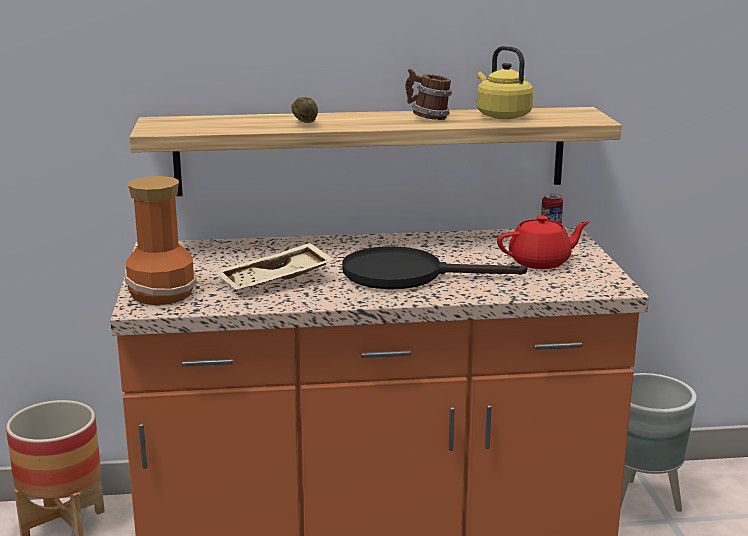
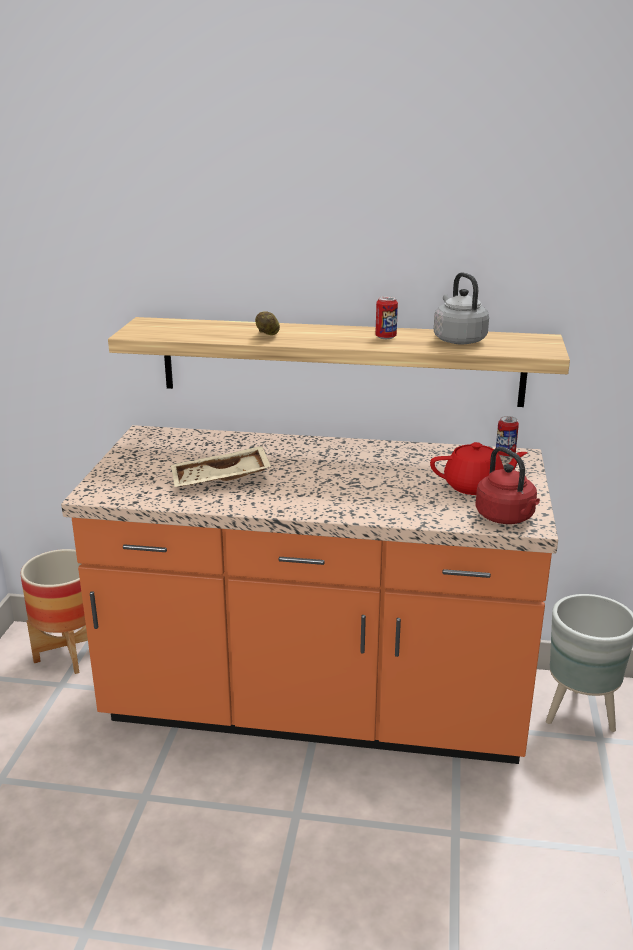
camera: 15 degrees right, 5 degrees up
vase [125,176,197,305] -> none
black frying pan [342,246,527,289] -> none
mug [405,68,452,120] -> can [375,296,398,339]
yellow kettle [477,46,533,119] -> grey kettle [434,272,489,345]
none -> red kettle [475,447,540,524]

